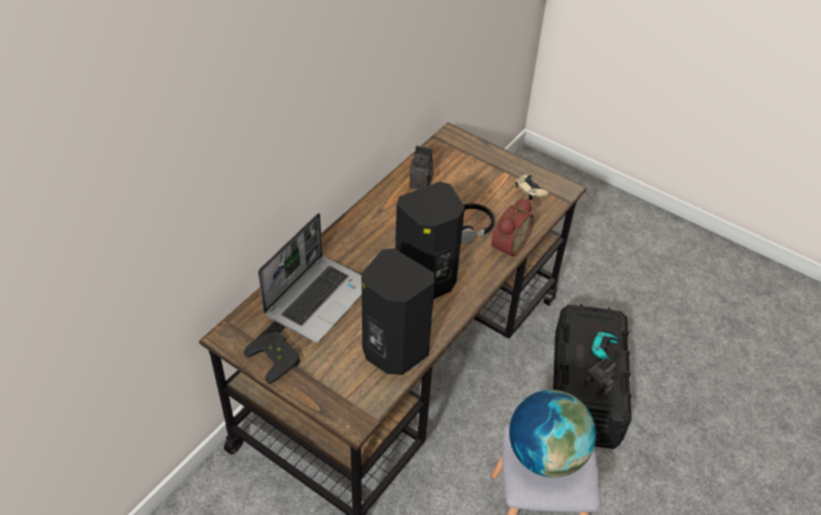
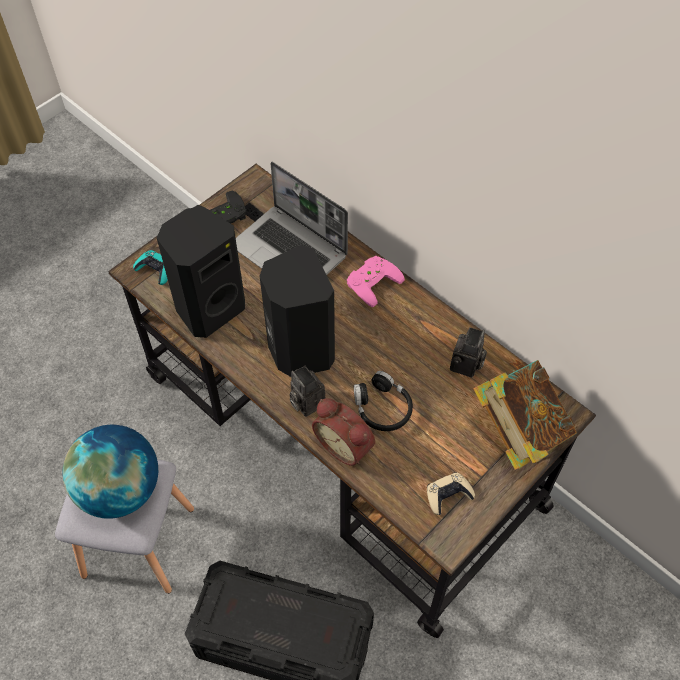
camera: 100 degrees right, 10 degrees up
camera [583,357,616,398] -> camera moved to [289,365,325,417]
turquoise game controller [591,332,618,360] -> turquoise game controller moved to [133,250,168,285]
none -> pink game controller [347,256,405,307]
none -> book [474,360,577,470]

